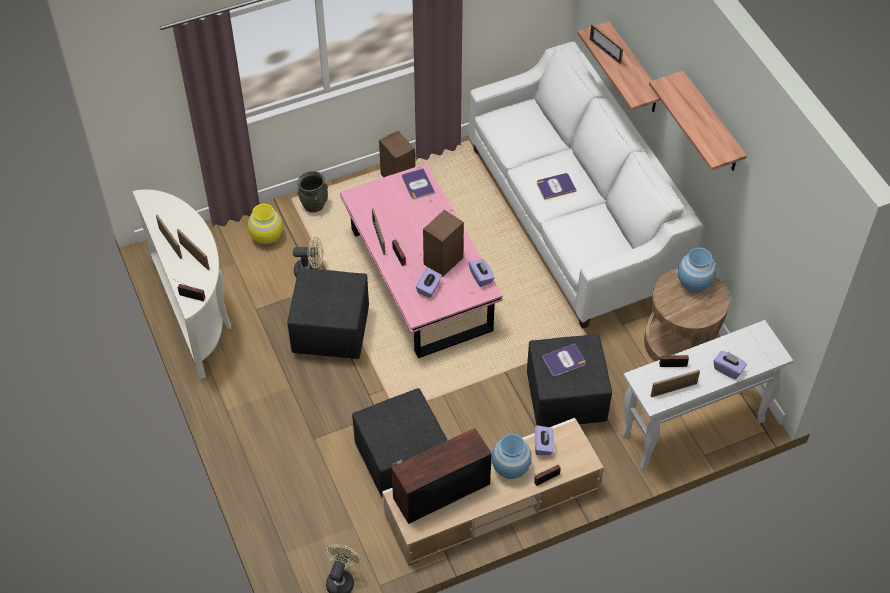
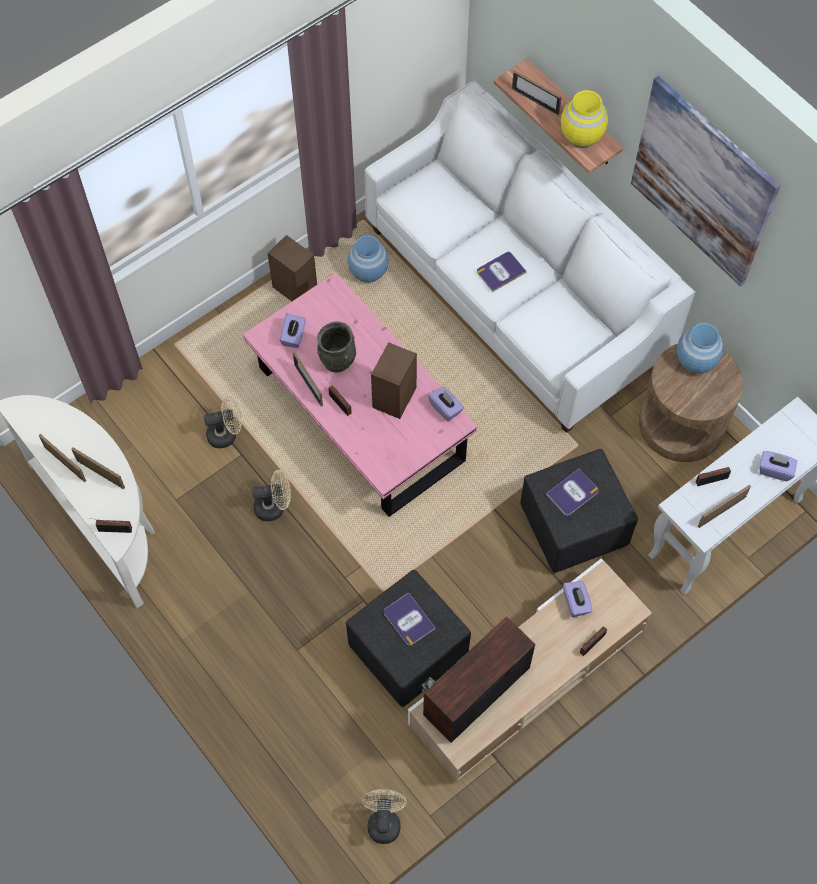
camera: 15 degrees left, 10 degrees up
yellow vase [248,204,283,246] -> yellow vase moved to [561,90,608,148]
black ottoman [287,268,369,359] -> beige fan [252,470,291,521]
grey vase [297,171,328,212] -> grey vase moved to [317,321,356,373]
book [402,168,435,199] -> book moved to [384,593,436,646]
purple tissue box [416,268,442,298] -> purple tissue box moved to [280,313,306,348]
blue vase [492,434,531,479] -> blue vase moved to [348,235,389,283]
shelf [649,71,747,171] -> picture [631,76,781,286]

